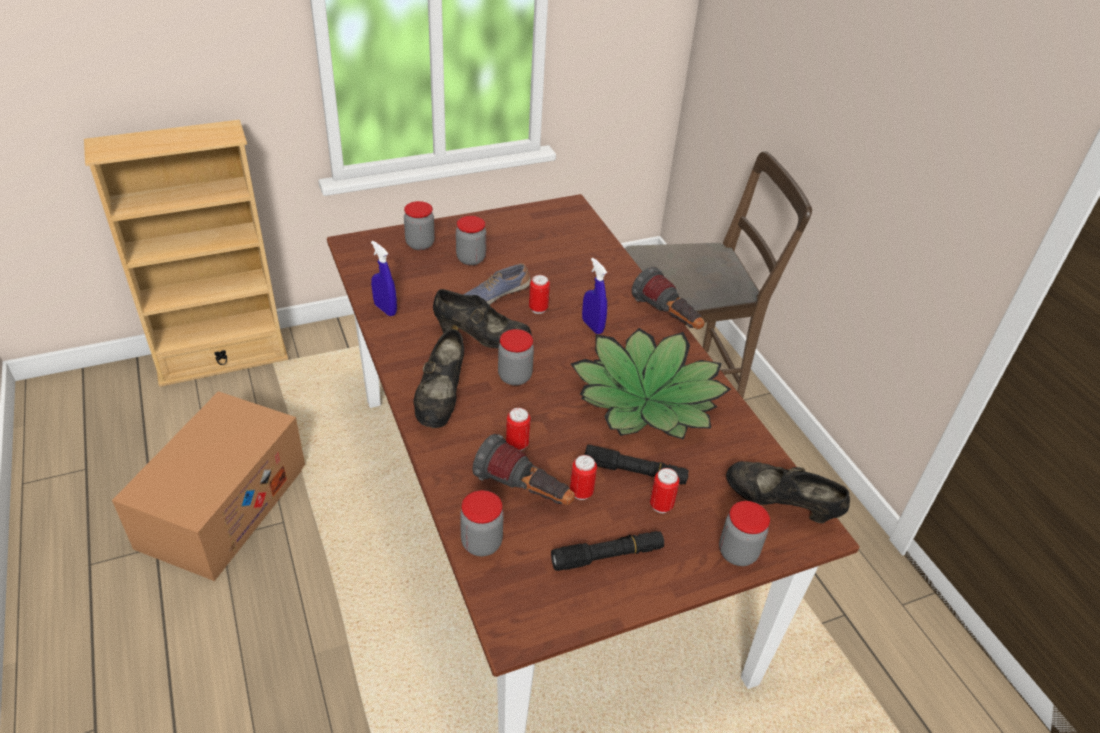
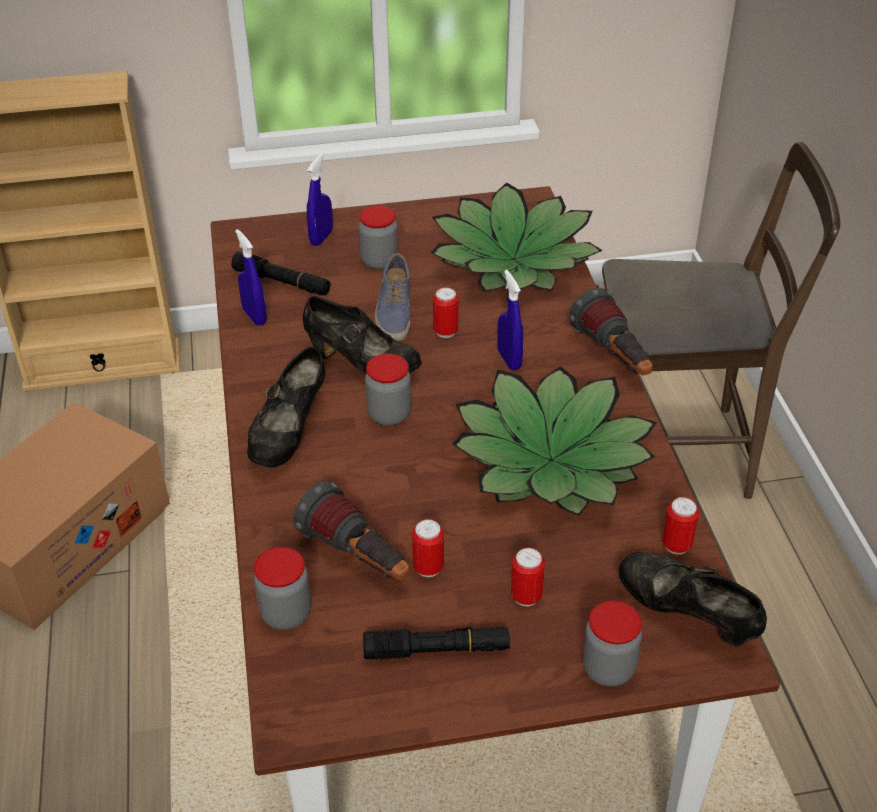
camera: 15 degrees right, 0 degrees up
jar [404,201,435,250] -> blue spray bottle [307,154,333,246]
shoe [464,263,531,305] -> shoe turned 75 degrees counterclockwise [375,253,410,341]
can [506,408,531,451] -> can moved to [662,497,699,555]
black flashlight [585,445,689,485] -> black flashlight moved to [231,251,330,295]
none -> potted plant [431,182,603,291]

